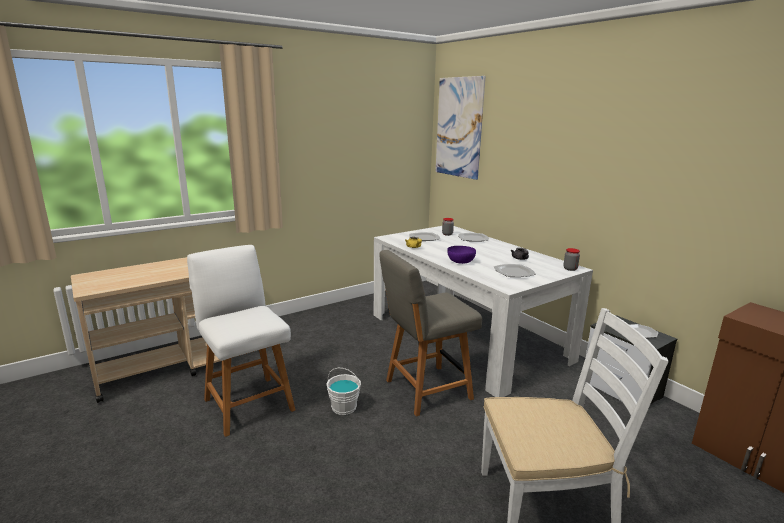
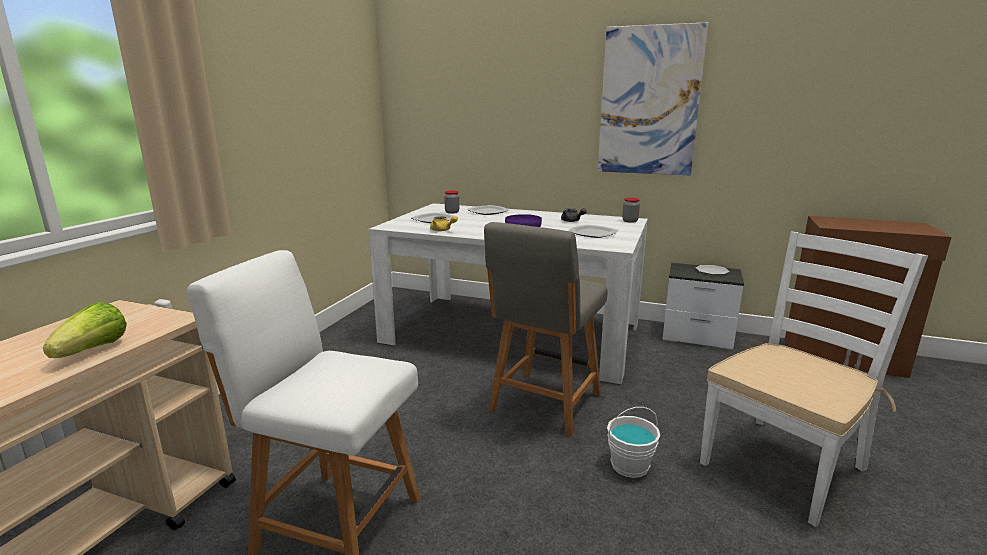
camera: 35 degrees left, 0 degrees up
white bucket [327,368,361,415] -> white bucket moved to [607,407,660,478]
picture [436,76,486,180] -> picture moved to [598,22,709,175]
none -> lettuce [43,302,127,358]

